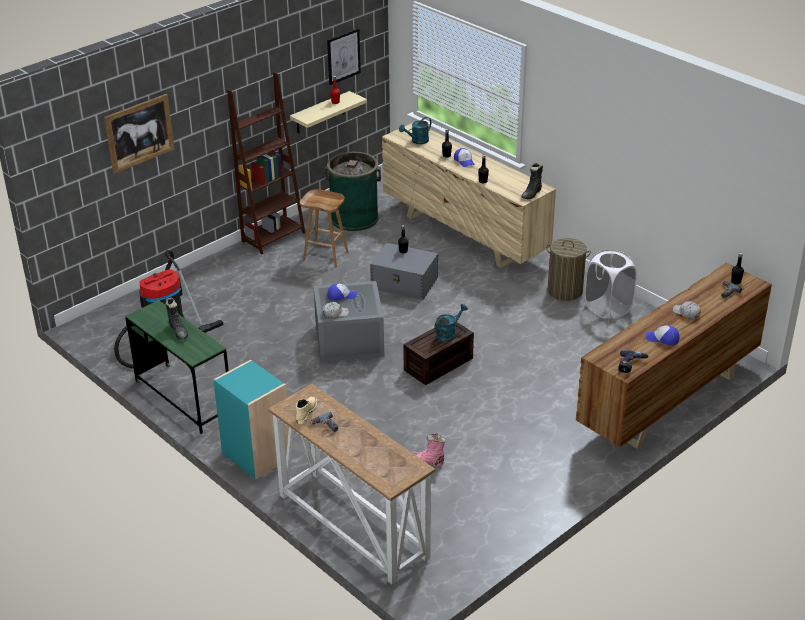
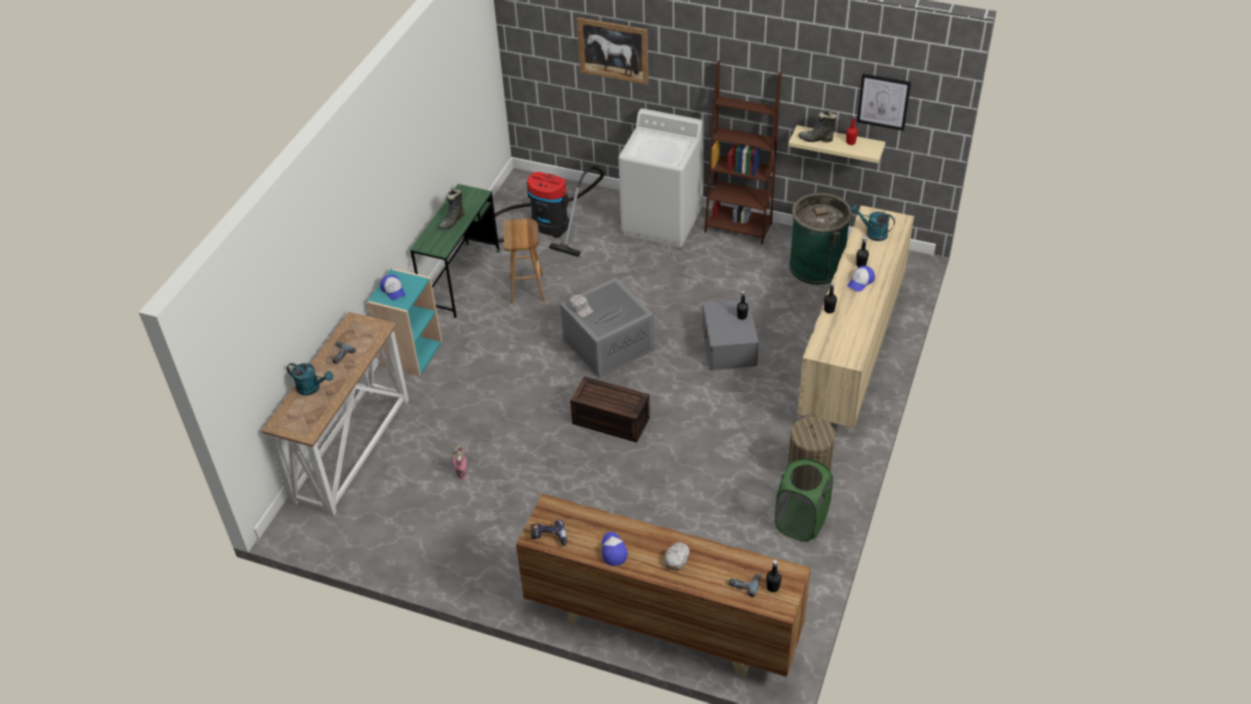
camera: 65 degrees right, 10 degrees up
beige boot [296,397,317,424] -> none
brown stool [300,189,348,268] -> brown stool moved to [503,219,545,304]
cap [327,283,357,301] -> cap moved to [380,275,405,301]
turquoise watering can [434,304,468,342] -> turquoise watering can moved to [287,363,333,396]
black boot [521,163,543,199] -> black boot moved to [799,111,836,142]
white laundry basket [585,250,637,319] -> green laundry basket [775,458,833,542]
none -> white washing machine [618,108,704,247]

